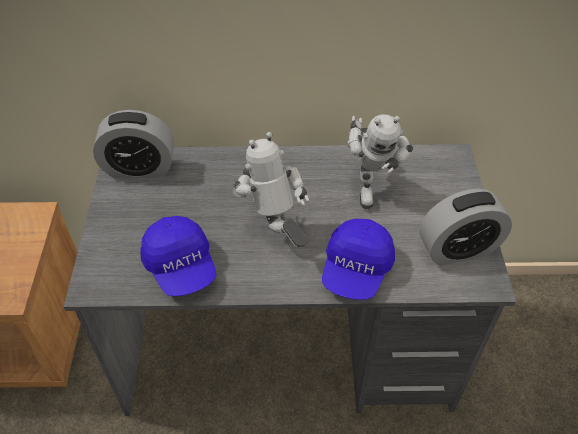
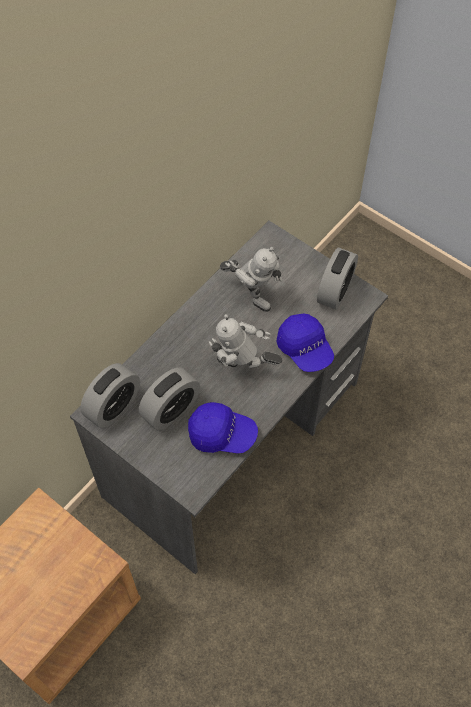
camera: 50 degrees left, 10 degrees up
none -> alarm clock [139,367,200,431]

